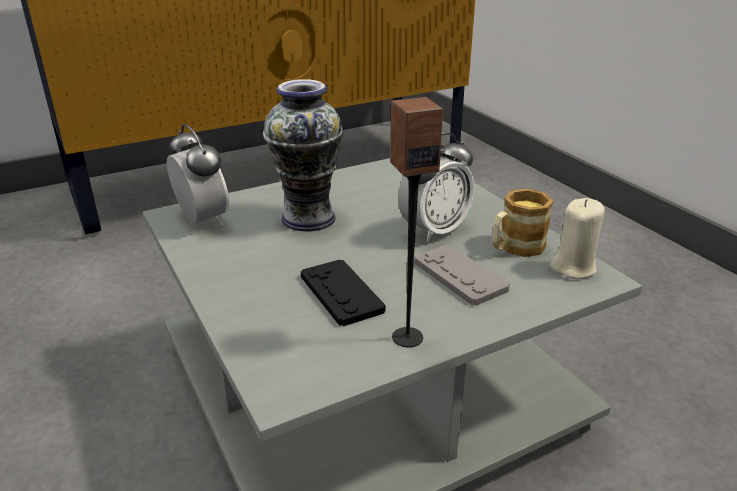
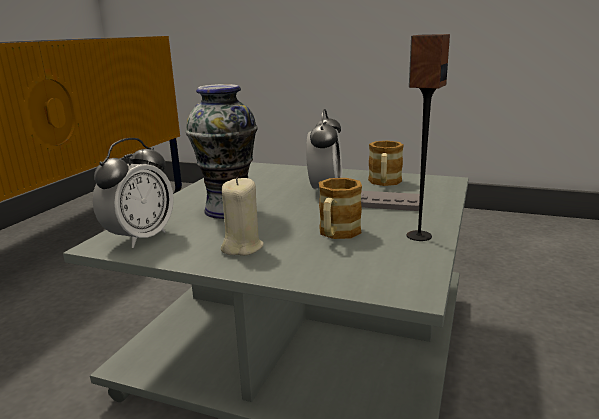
camera: 40 degrees left, 10 degrees down
alarm clock [167,124,229,225] -> alarm clock turned 105 degrees clockwise [93,138,174,248]
black game controller [301,260,386,326] -> mug [319,178,362,239]
beige candle [550,198,605,279] -> beige candle moved to [221,177,264,256]

